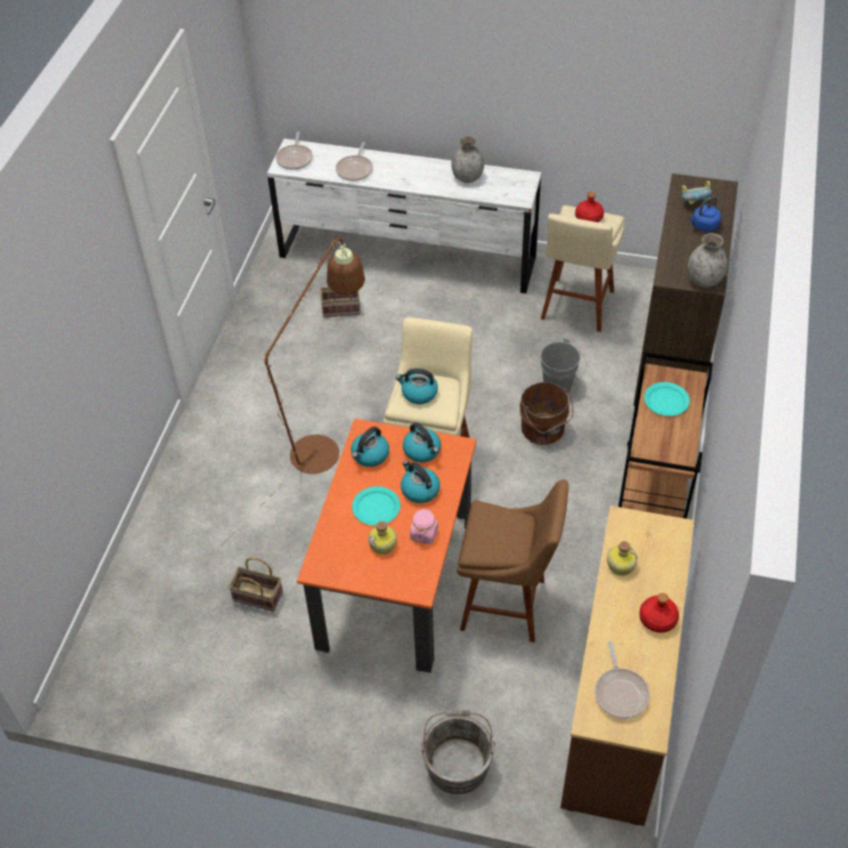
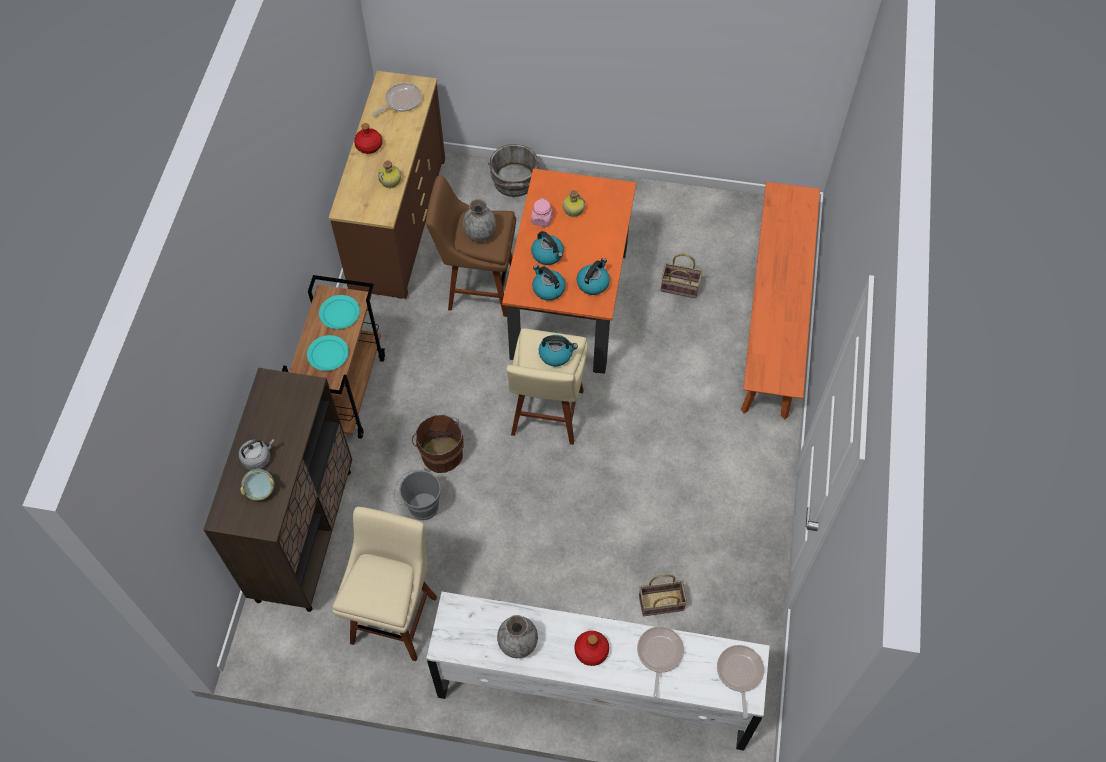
camera: 175 degrees right, 10 degrees up
brown floor lamp [221,237,365,546] -> none
turquoise plate [352,486,400,526] -> turquoise plate moved to [319,295,360,329]
red bottle [575,192,604,222] -> red bottle moved to [574,631,609,666]
frying pan [595,642,650,719] -> frying pan turned 60 degrees clockwise [372,83,422,116]
grey vase [688,233,728,287] -> grey vase moved to [463,199,496,242]
blue kettle [689,196,721,232] -> grey kettle [239,439,275,470]
none -> orange bench [741,182,820,420]

